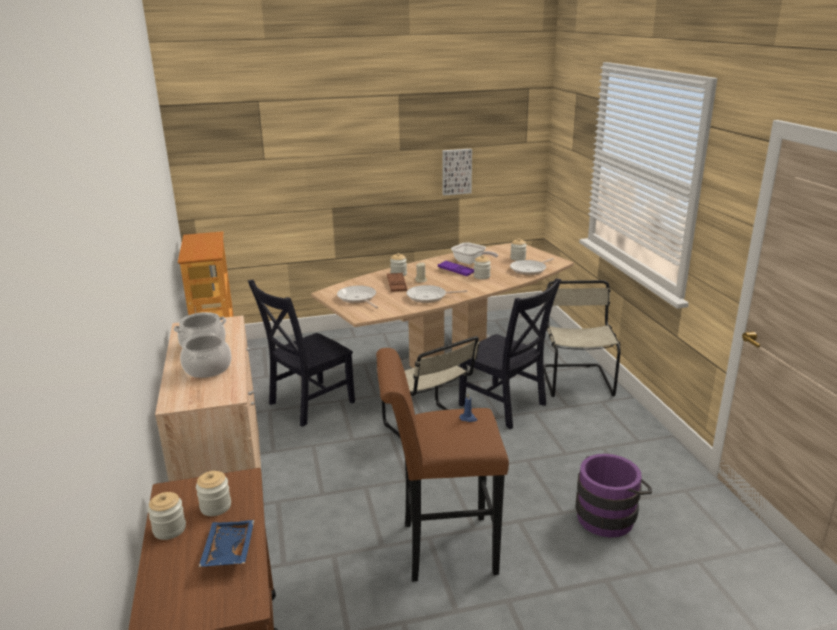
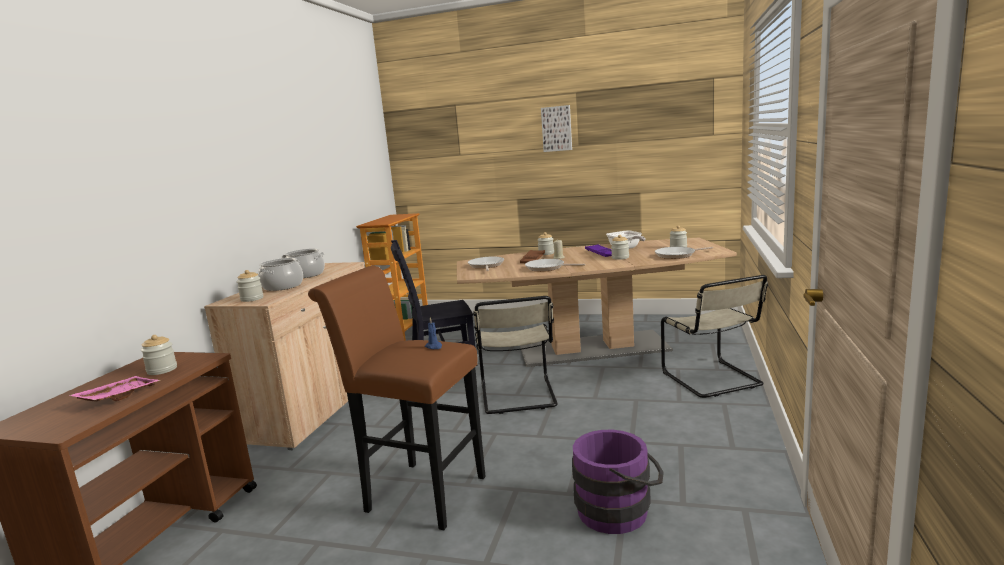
camera: 30 degrees right, 10 degrees down
jar [148,492,186,540] -> jar moved to [237,270,264,302]
blue tray [198,520,254,567] -> pink tray [68,376,161,402]
picture [442,149,472,195] -> picture moved to [541,105,572,152]
black chair [459,278,562,429] -> none
beige chair [544,280,621,397] -> beige chair turned 135 degrees clockwise [661,275,768,398]

